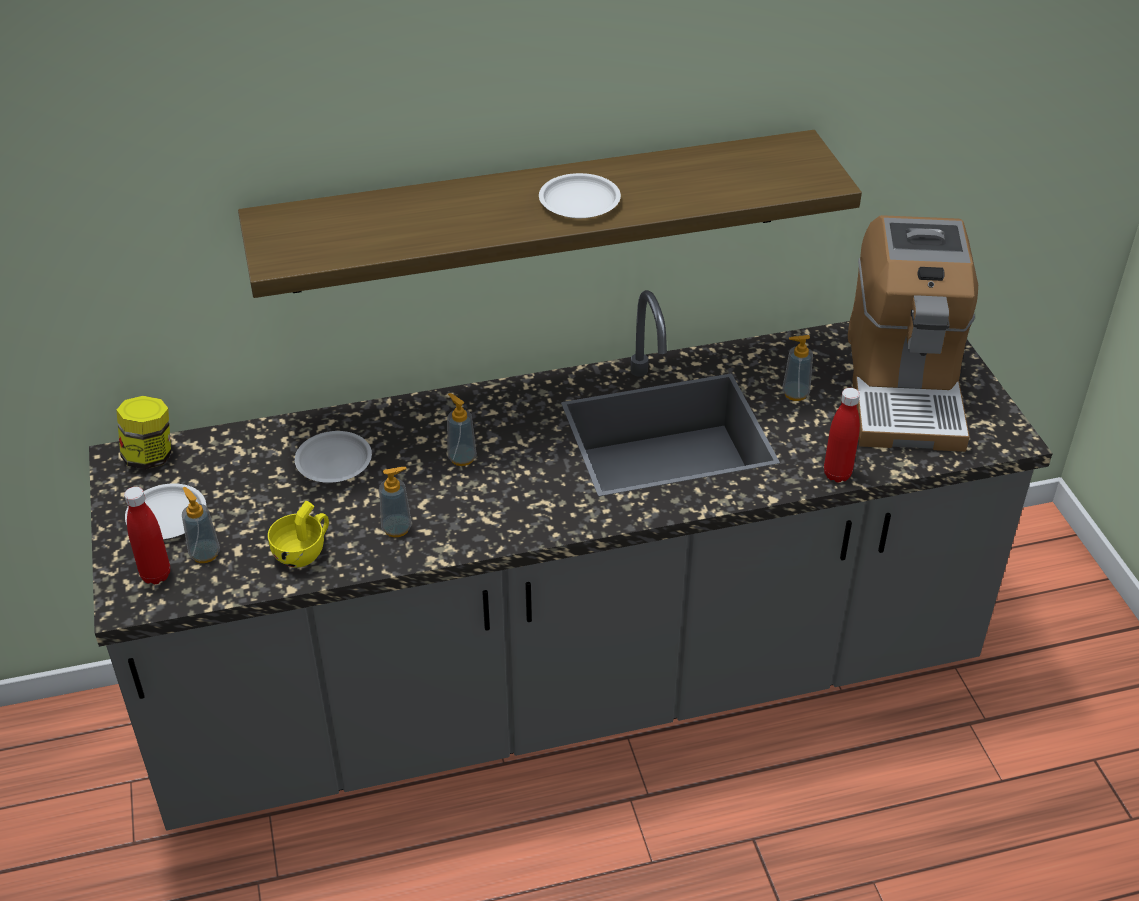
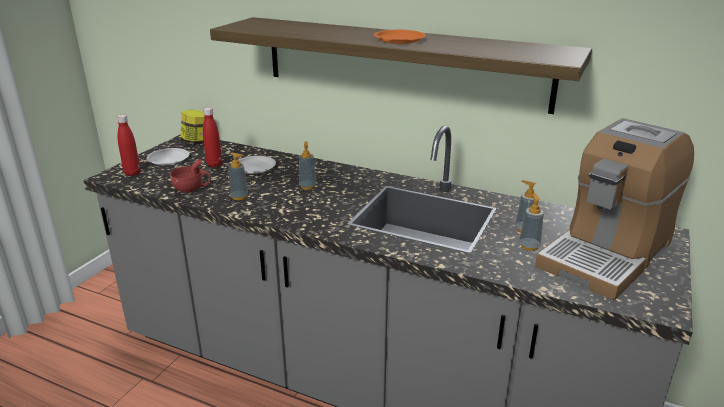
camera: 40 degrees right, 15 degrees down
soap dispenser [182,487,220,563] -> soap dispenser moved to [519,193,544,251]
yellow cup [268,501,329,567] -> red cup [170,159,211,193]
white plate [539,173,621,218] -> orange plate [374,30,426,44]
red bottle [824,388,860,482] -> red bottle moved to [203,108,222,167]

